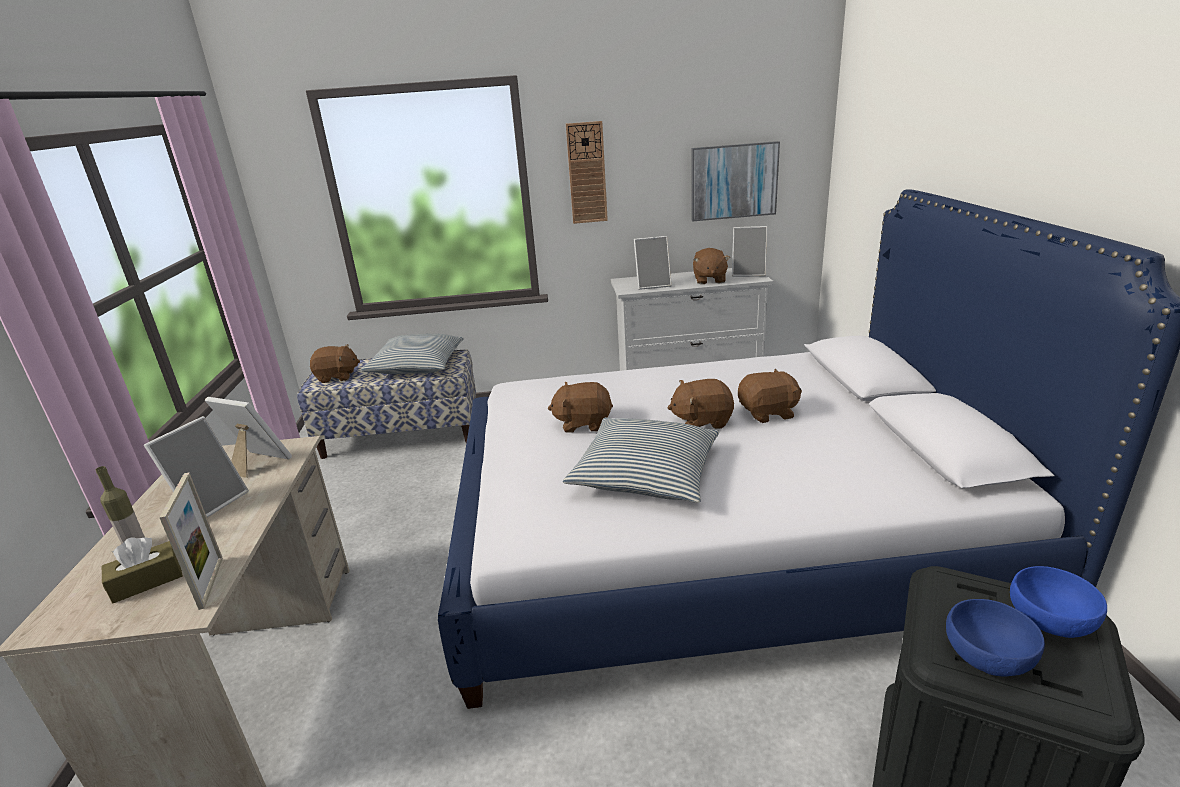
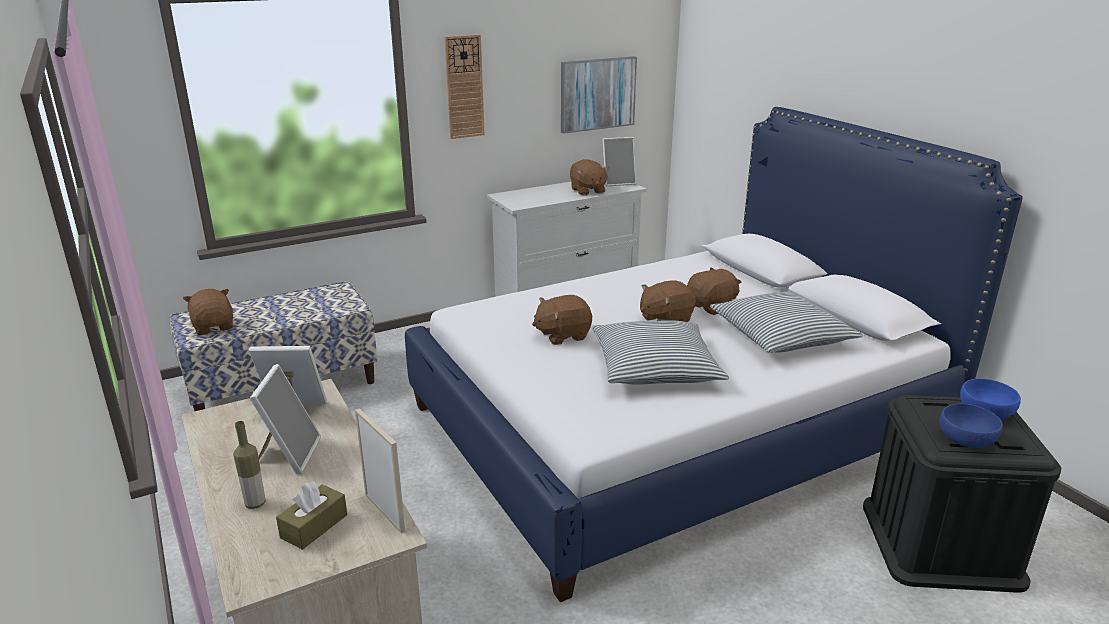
camera: 25 degrees left, 0 degrees up
brown plush toy [310,344,360,383] -> brown plush toy turned 90 degrees counterclockwise [183,289,233,335]
pillow [361,334,464,374] -> pillow moved to [710,291,863,353]
picture frame [634,236,672,290] -> none

